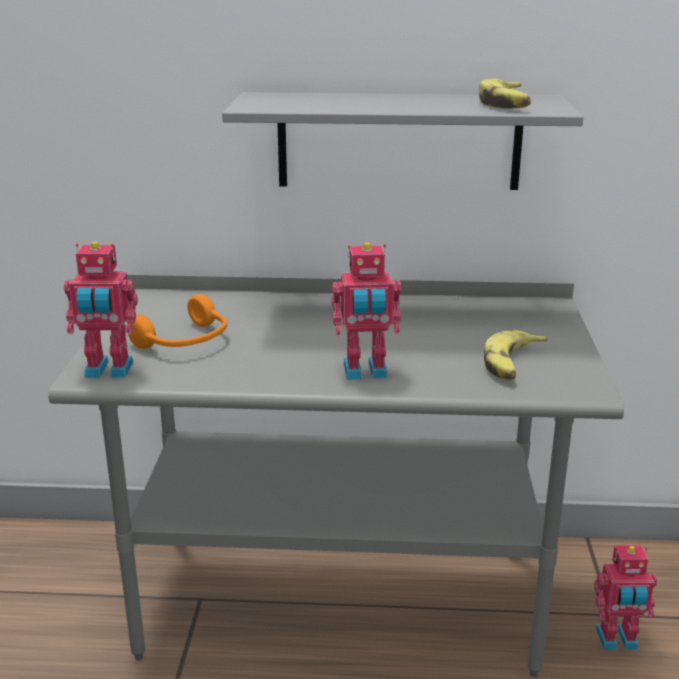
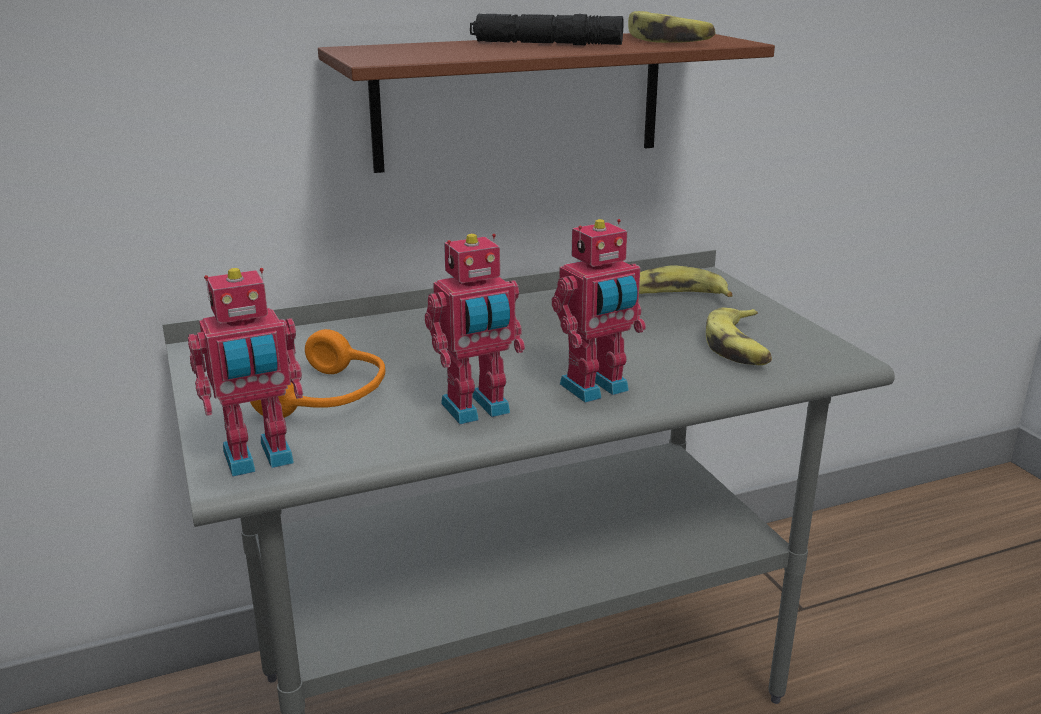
camera: 25 degrees left, 0 degrees up
grey shelf [222,92,584,190] -> brown shelf [318,33,775,173]
toy robot [594,545,657,650] -> toy robot moved to [425,234,525,424]
none -> black flashlight [470,13,624,45]
none -> banana [639,265,733,297]

